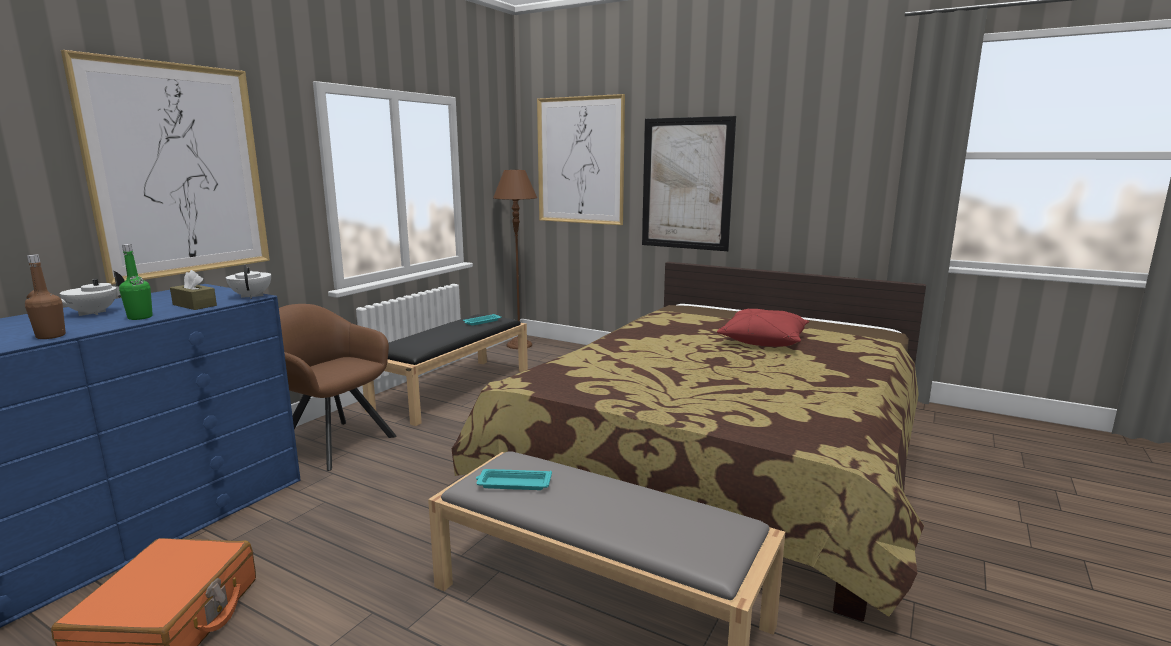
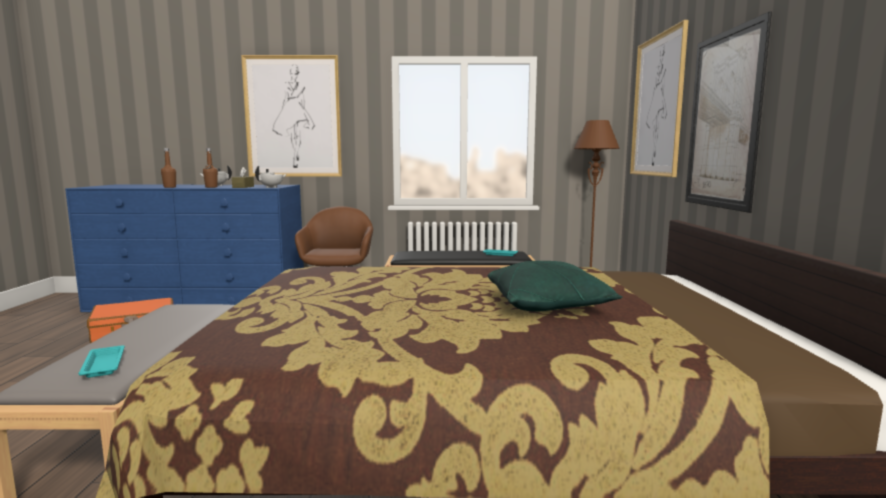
camera: 60 degrees right, 5 degrees down
green bottle [119,244,153,320] -> brown bottle [203,148,218,188]
turquoise tray [476,469,552,490] -> turquoise tray moved to [78,345,125,378]
red pillow [717,308,809,347] -> green pillow [487,261,623,312]

